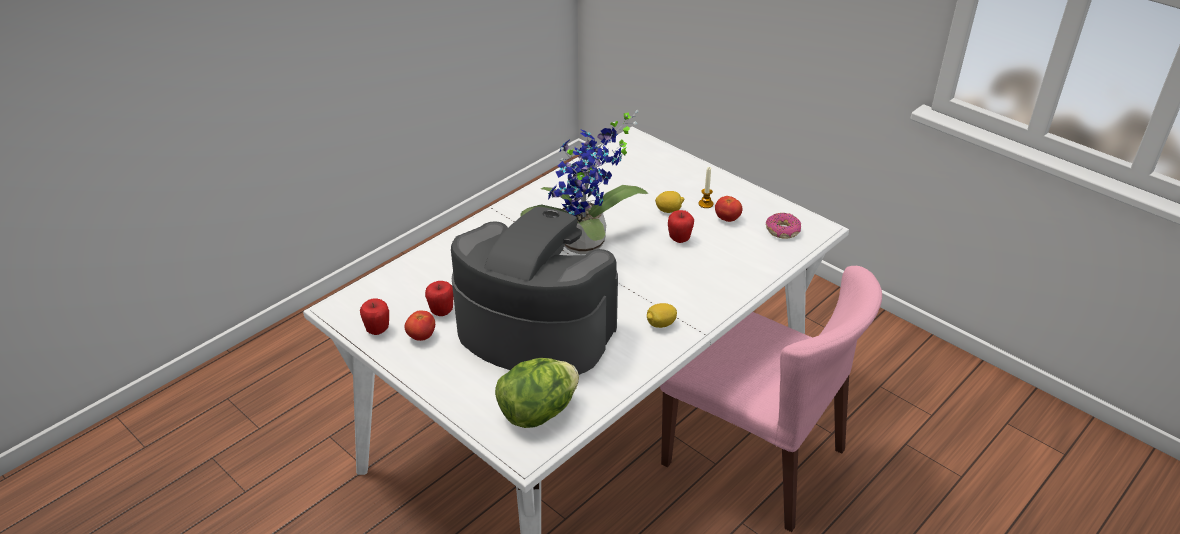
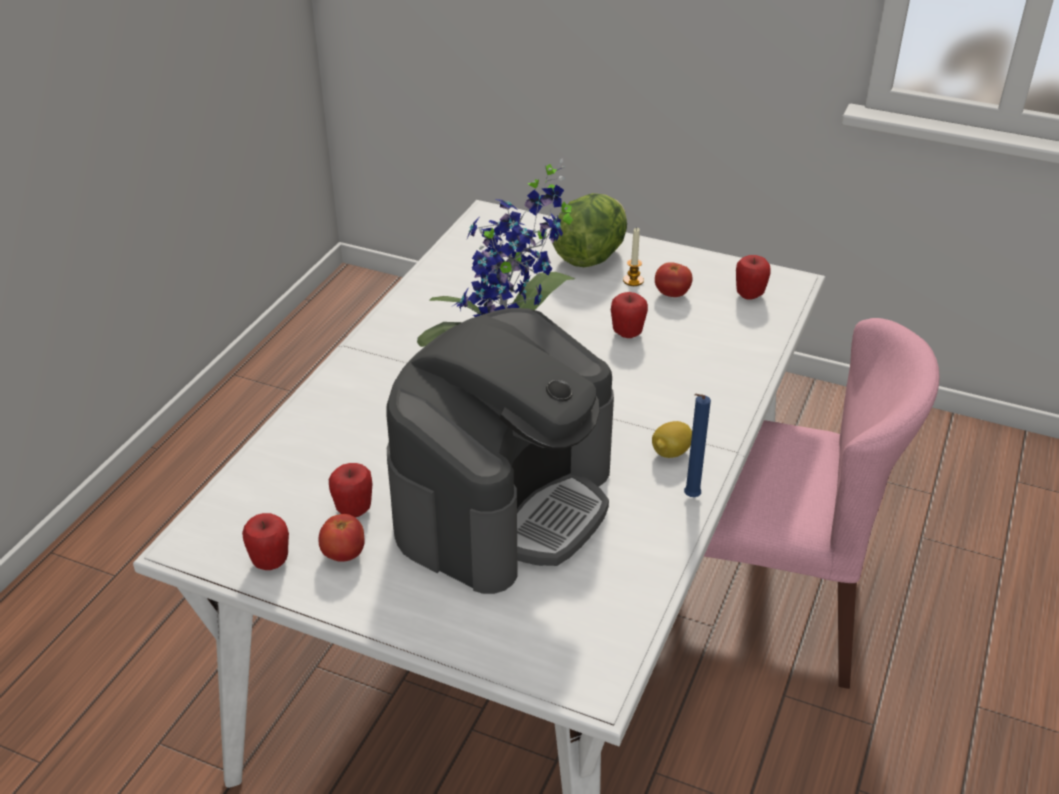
camera: 20 degrees left, 0 degrees up
coffee machine [451,207,618,375] -> coffee machine turned 120 degrees clockwise [386,308,614,594]
lettuce [495,358,579,428] -> lettuce moved to [550,193,627,267]
lemon [655,191,684,213] -> none
donut [766,213,801,239] -> apple [736,255,770,300]
none -> blue candle [684,394,711,497]

